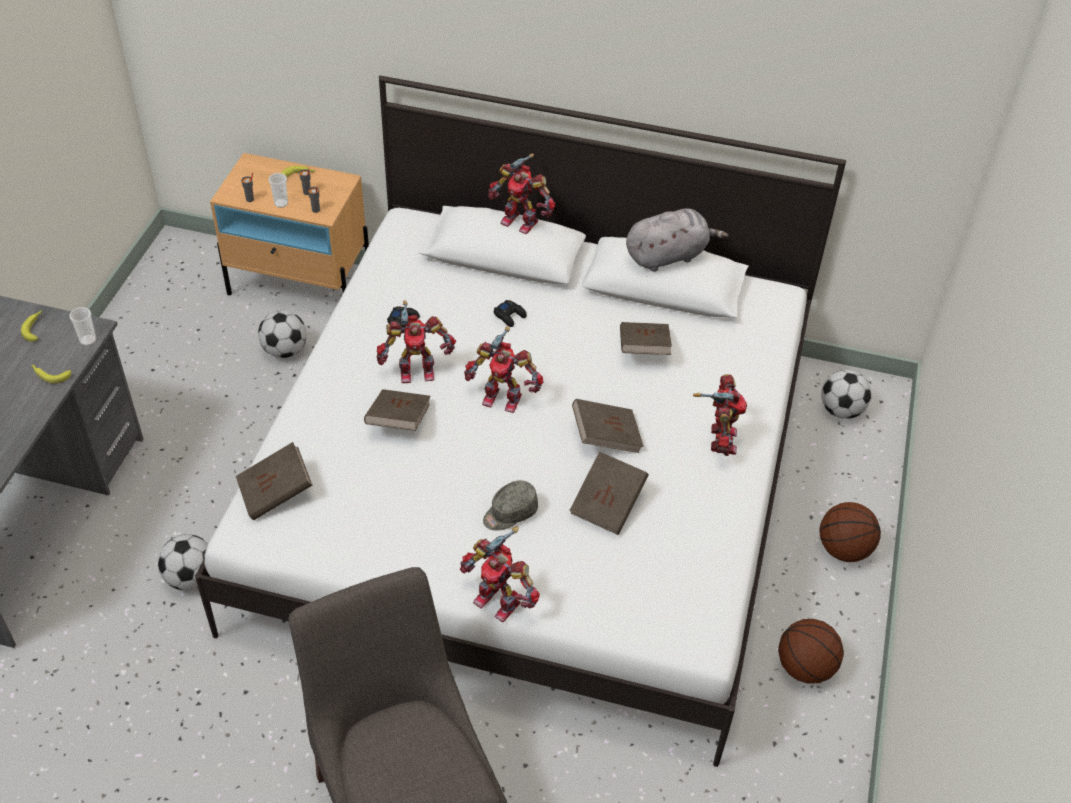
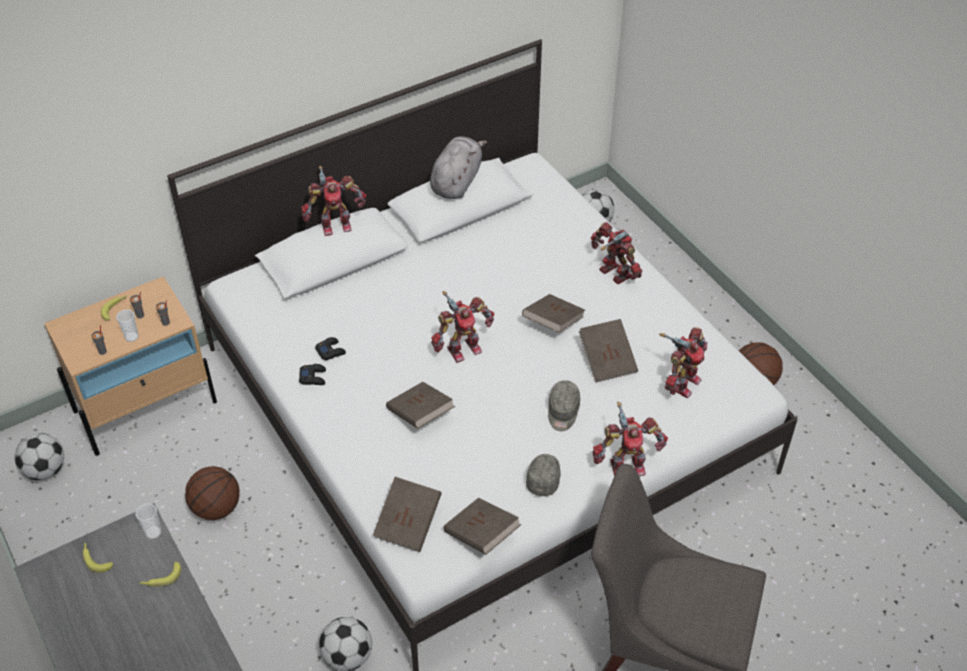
camera: 45 degrees left, 0 degrees up
football [258,310,307,358] -> football moved to [14,433,64,480]
toy robot [377,300,456,383] -> toy robot moved to [659,327,708,399]
black game controller [494,300,527,327] -> black game controller moved to [299,364,326,385]
brown book [620,322,672,355] -> brown book moved to [444,497,521,554]
basketball [819,502,881,562] -> basketball moved to [185,466,240,520]
none -> grey cap [526,454,561,496]

